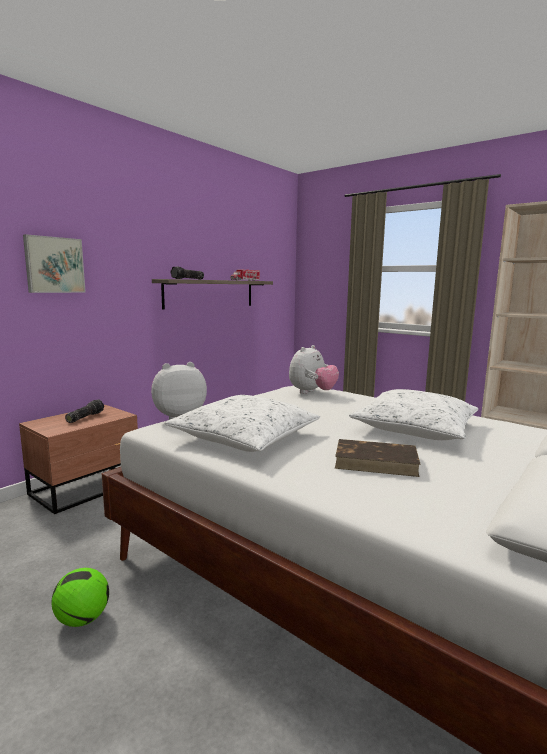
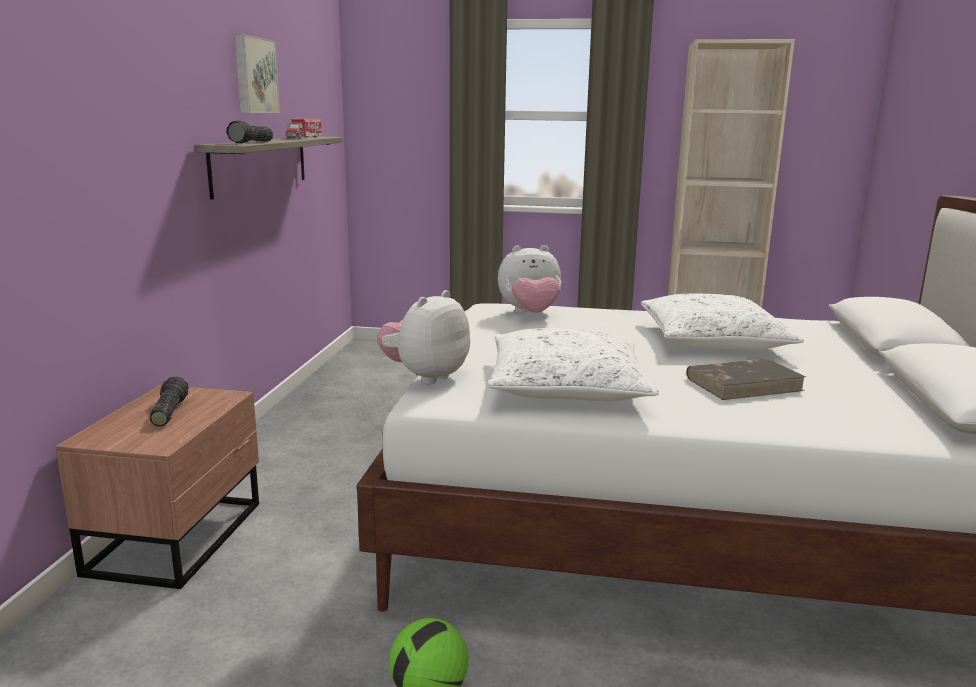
camera: 30 degrees left, 5 degrees up
picture [23,234,86,293] -> picture moved to [234,34,280,113]
plush toy [289,345,339,394] -> plush toy turned 75 degrees clockwise [498,245,561,313]

